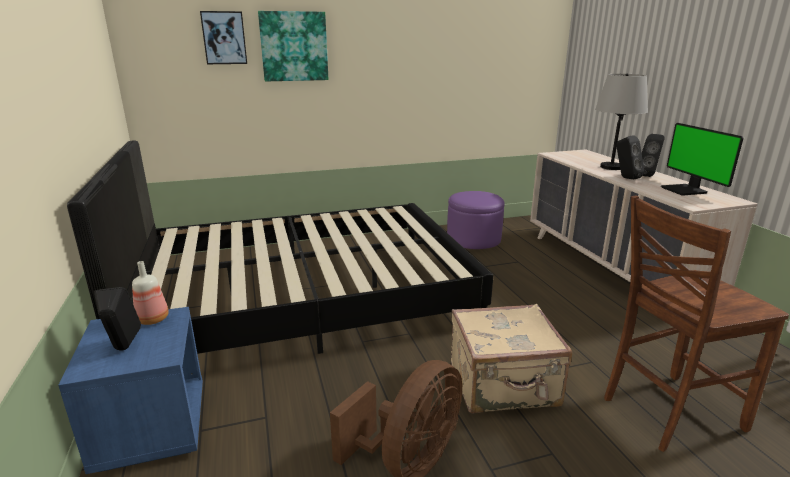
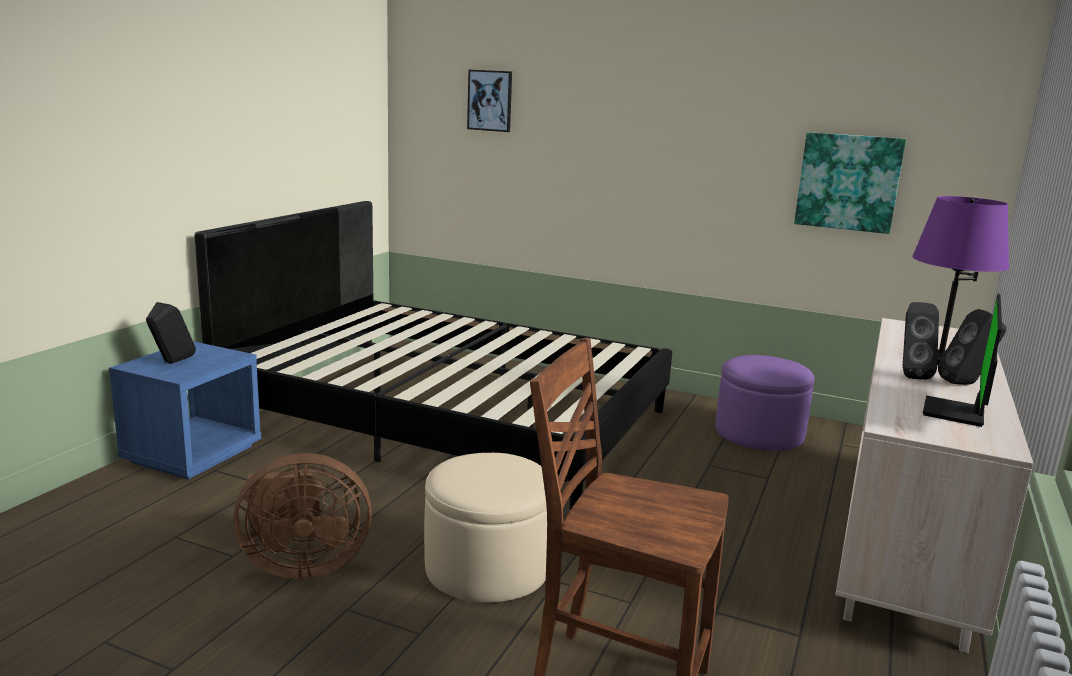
camera: 40 degrees right, 5 degrees down
bottle [132,261,169,325] -> none
picture [258,11,328,82] -> picture moved to [794,132,906,234]
beige suitcase [451,304,572,414] -> beige ottoman [424,453,547,603]
grey table lamp [595,73,648,170] -> purple table lamp [912,196,1009,365]

